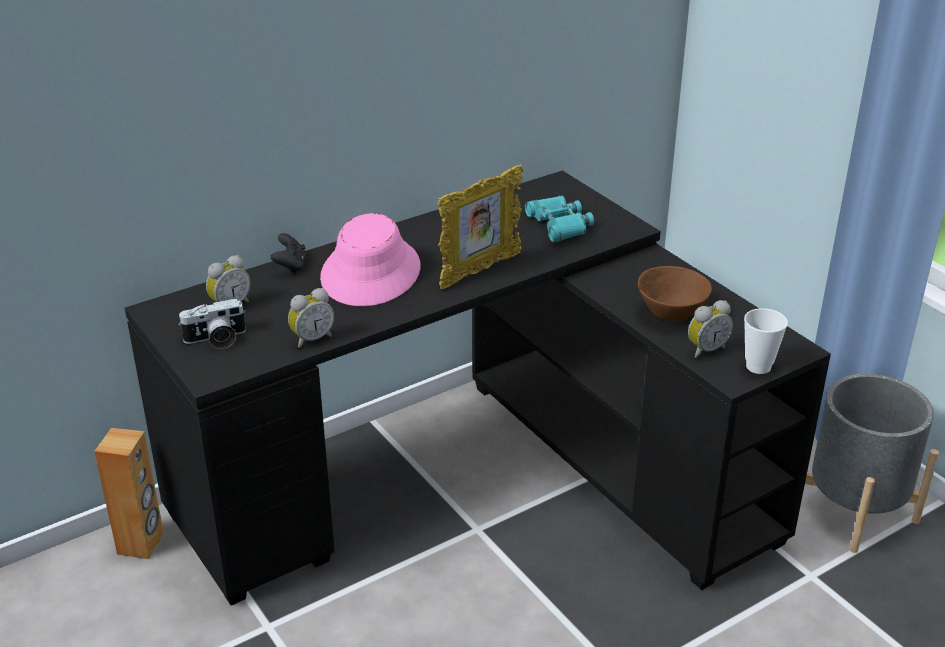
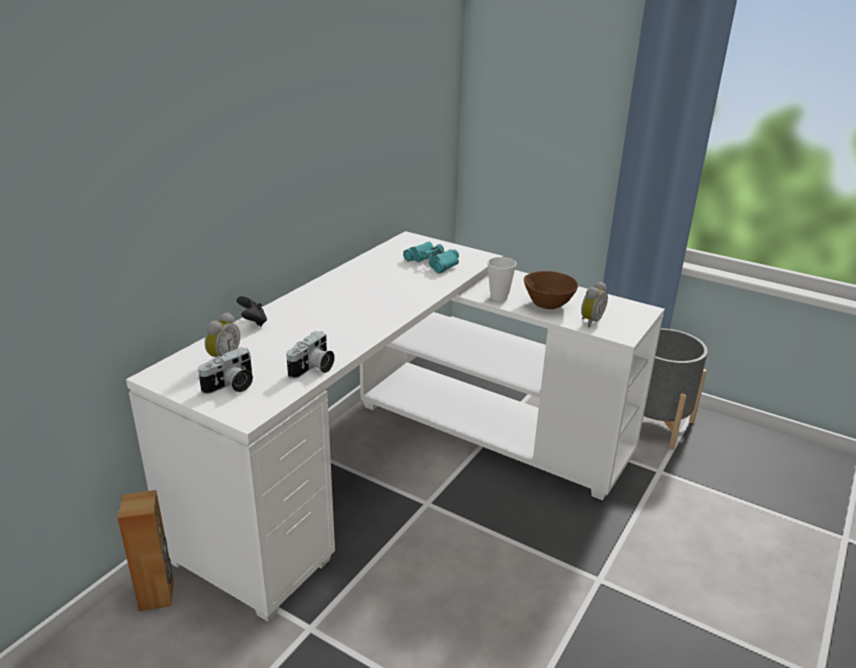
camera: 25 degrees left, 5 degrees down
black desk [125,170,831,605] -> white desk [126,231,665,622]
alarm clock [288,288,334,348] -> camera [286,331,335,379]
pink hat [320,213,421,306] -> none
picture frame [438,165,524,289] -> none
cup [744,308,788,374] -> cup moved to [487,257,517,302]

